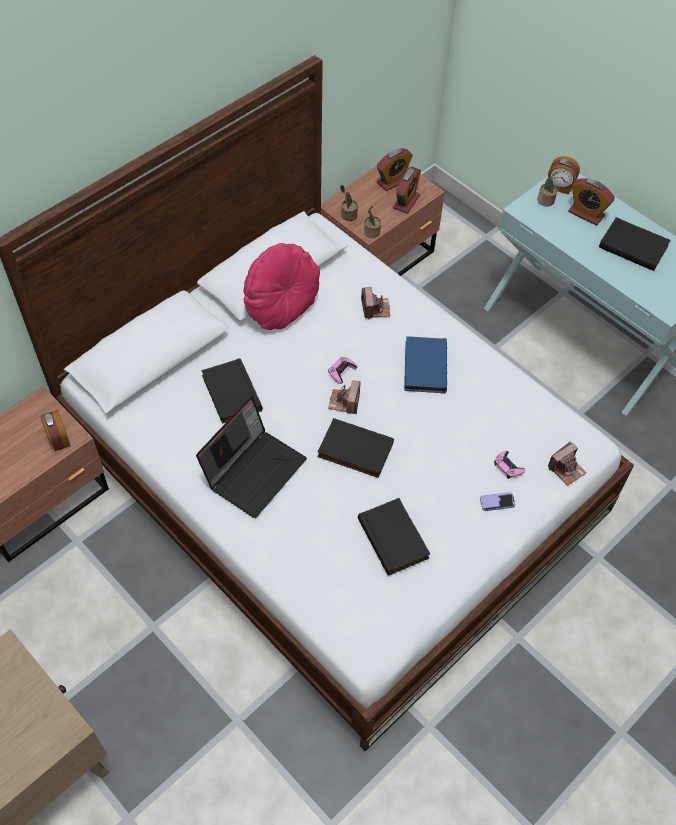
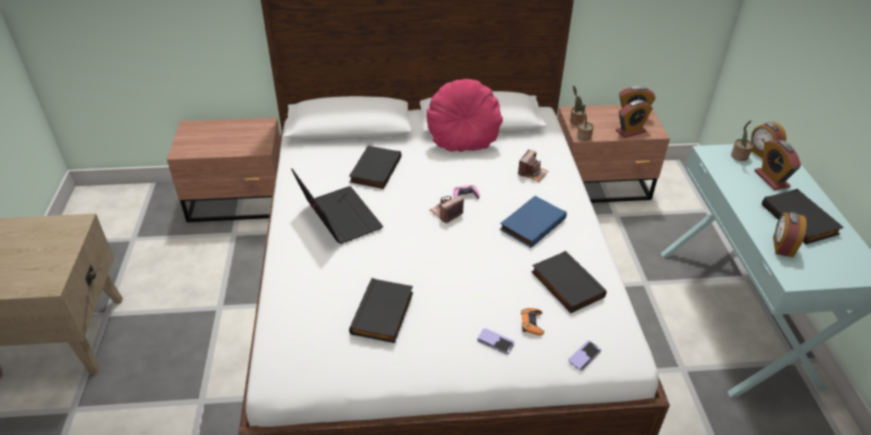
camera: 40 degrees right, 15 degrees down
alarm clock [41,410,71,451] -> alarm clock moved to [773,212,807,257]
laptop [196,396,307,518] -> laptop turned 105 degrees counterclockwise [291,169,383,244]
black book [317,418,394,478] -> black book moved to [531,251,607,313]
pink game controller [494,451,525,479] -> orange game controller [521,308,544,335]
camera [548,441,586,486] -> phone [568,340,601,371]

